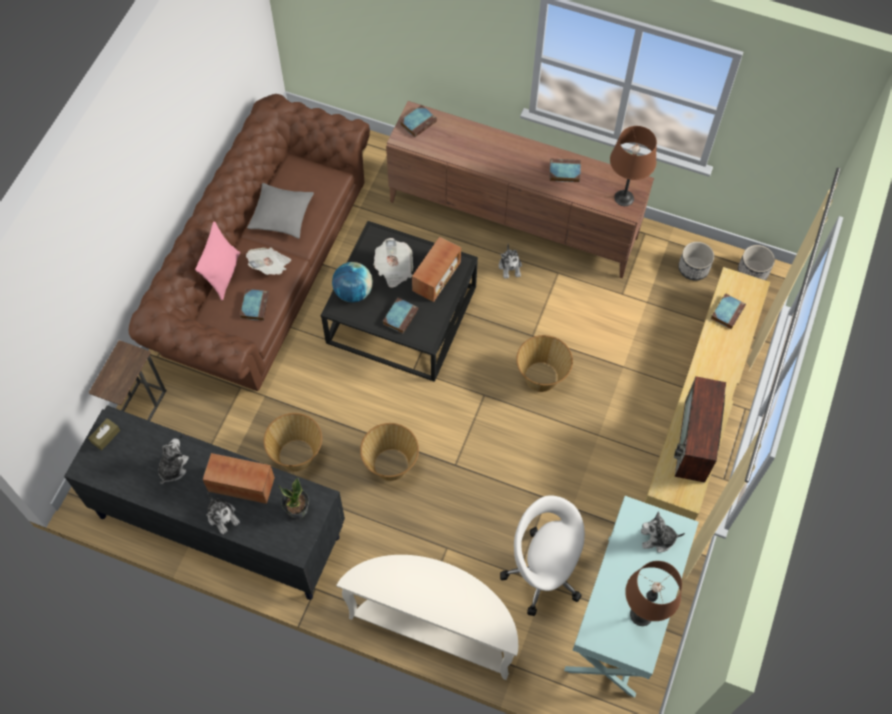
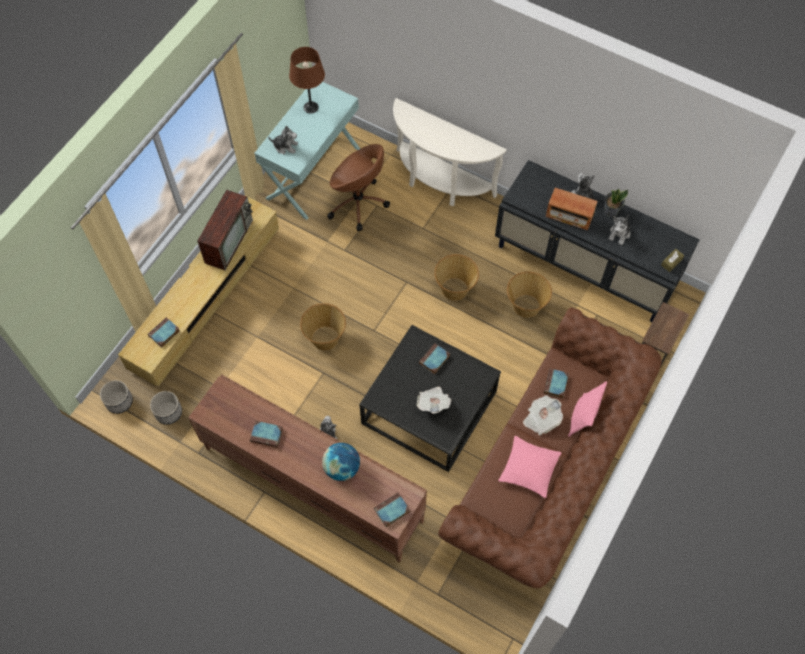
camera: 170 degrees left, 0 degrees up
grey pillow [247,183,314,239] -> pink pillow [498,436,561,498]
potted plant [279,478,309,519] -> potted plant moved to [604,189,628,217]
globe [332,262,373,303] -> globe moved to [322,443,360,481]
radio [412,237,461,302] -> none
white office chair [500,495,585,616] -> brown office chair [327,144,390,231]
brown table lamp [610,126,657,206] -> none

